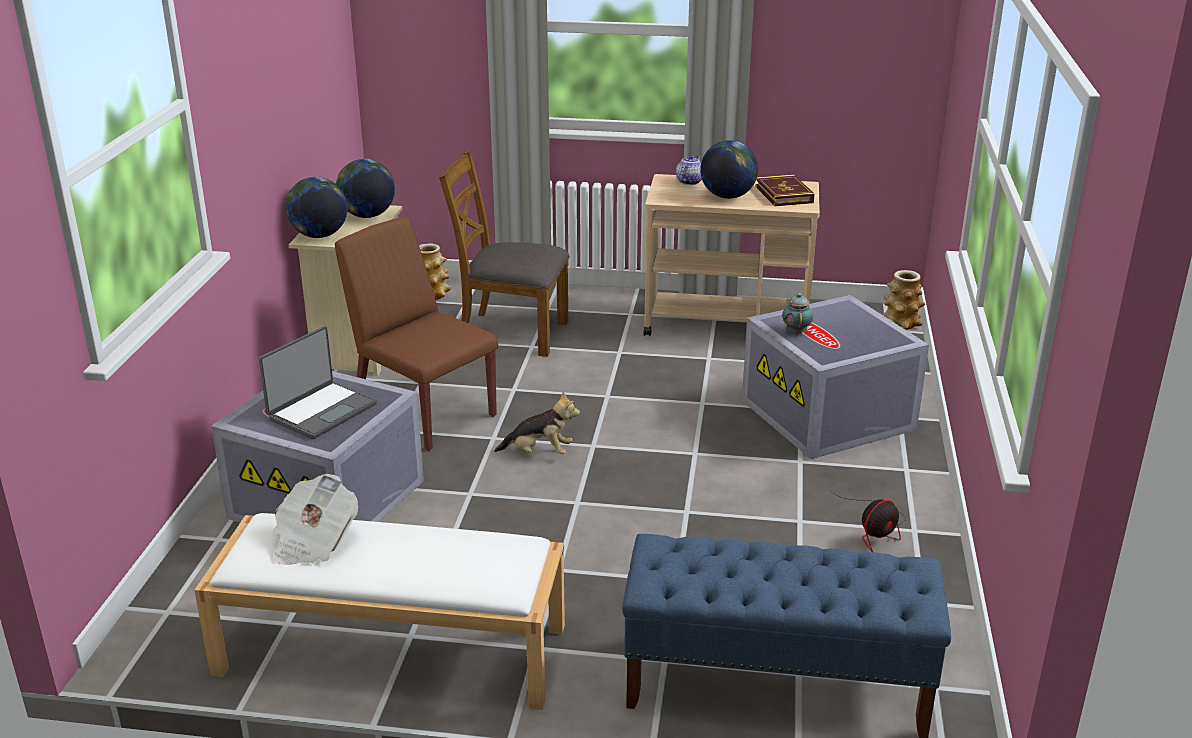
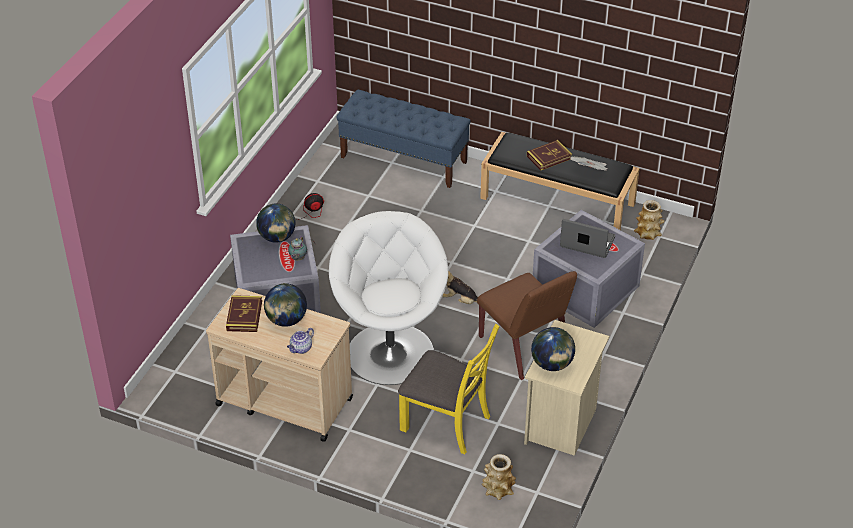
camera: 165 degrees left, 15 degrees up
white bench [194,513,565,710] -> black bench [480,132,640,230]
laptop [259,326,377,439] -> laptop turned 60 degrees clockwise [560,219,615,258]
globe [286,177,347,238] -> globe moved to [256,204,295,243]
brown chair [439,151,570,357] -> yellow chair [398,324,500,455]
vase [882,270,925,330] -> vase moved to [634,200,665,240]
none -> white armchair [329,211,448,385]
none -> book [527,140,572,170]

